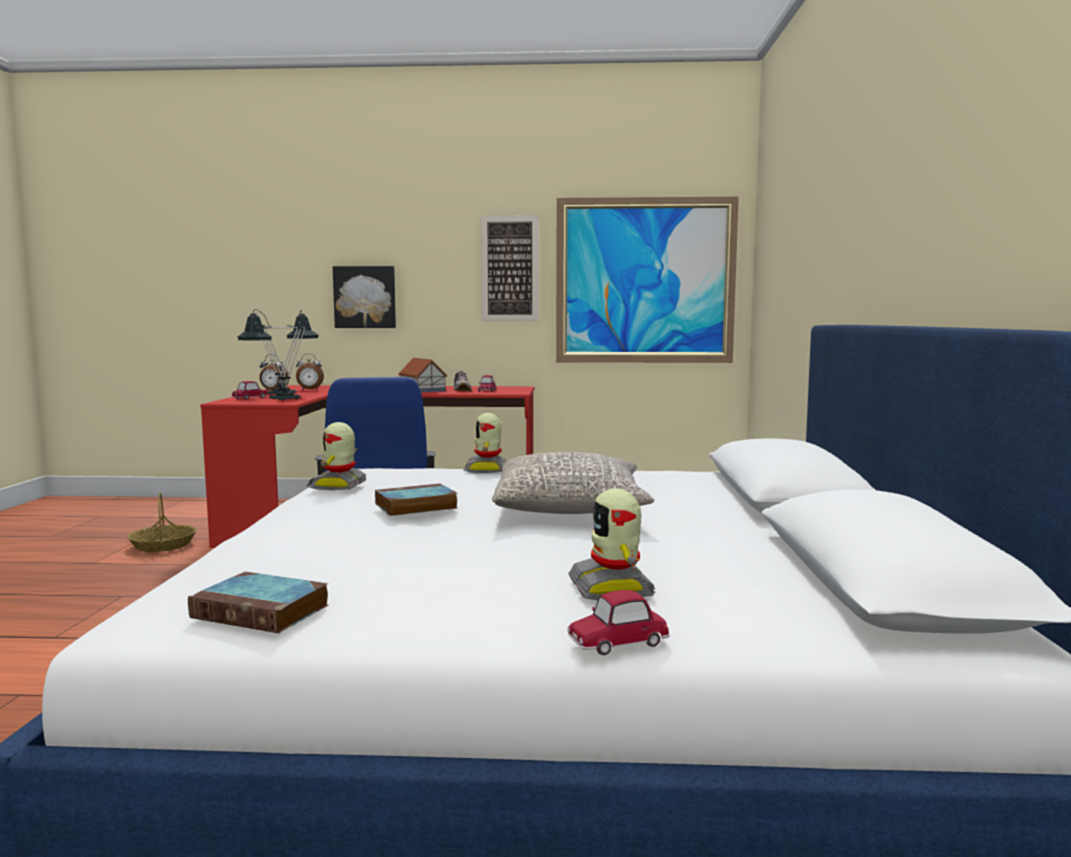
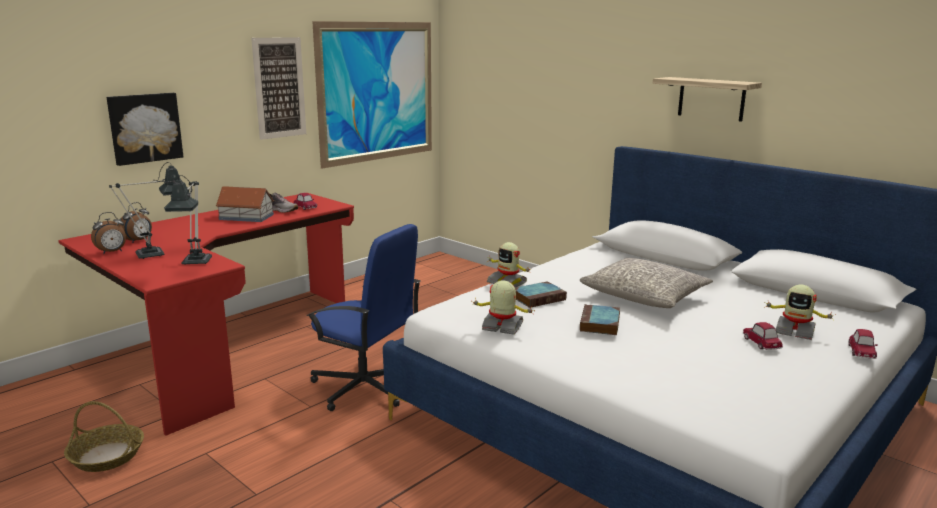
camera: 50 degrees left, 10 degrees up
book [188,572,329,633] -> book moved to [515,281,567,308]
toy car [232,381,268,400] -> toy car moved to [743,322,783,350]
toy robot [307,422,367,490] -> toy robot turned 150 degrees clockwise [472,280,535,335]
none -> shelf [653,77,762,122]

